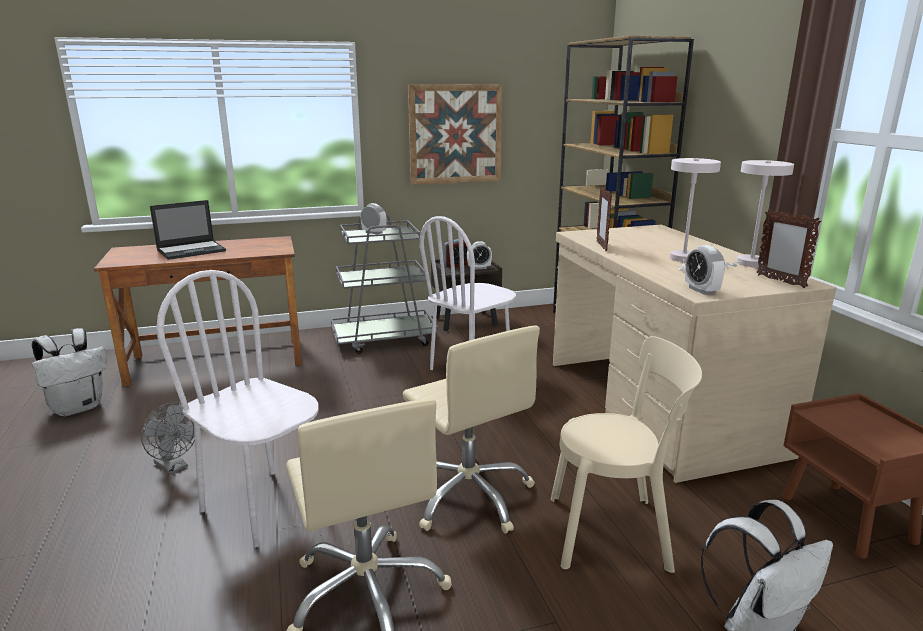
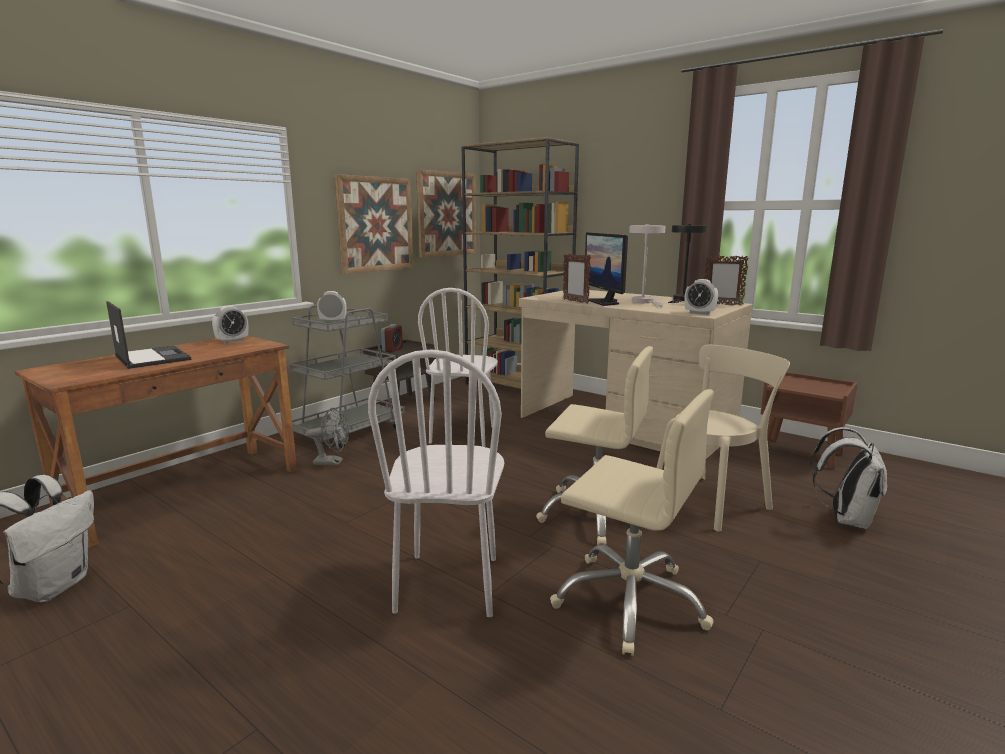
camera: 35 degrees left, 5 degrees down
grey fan [141,403,195,475] -> grey fan moved to [307,408,349,466]
laptop [150,200,226,260] -> laptop turned 60 degrees counterclockwise [106,301,191,369]
white chair [156,270,318,547] -> white chair turned 90 degrees counterclockwise [368,349,504,617]
alarm clock [467,241,492,270] -> alarm clock moved to [212,306,248,343]
white table lamp [725,160,794,268] -> black table lamp [668,224,708,303]
none -> picture [416,169,476,258]
none -> monitor [585,232,628,306]

